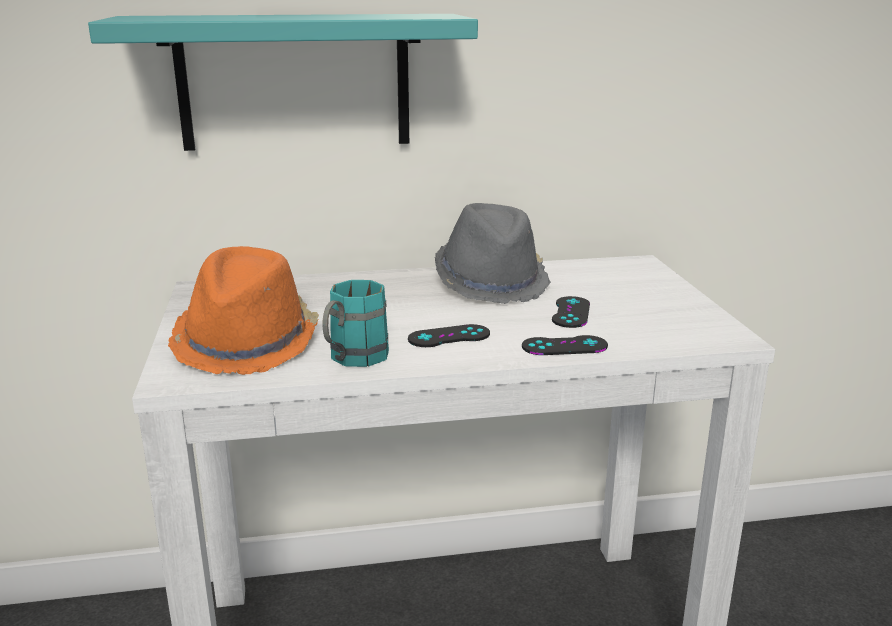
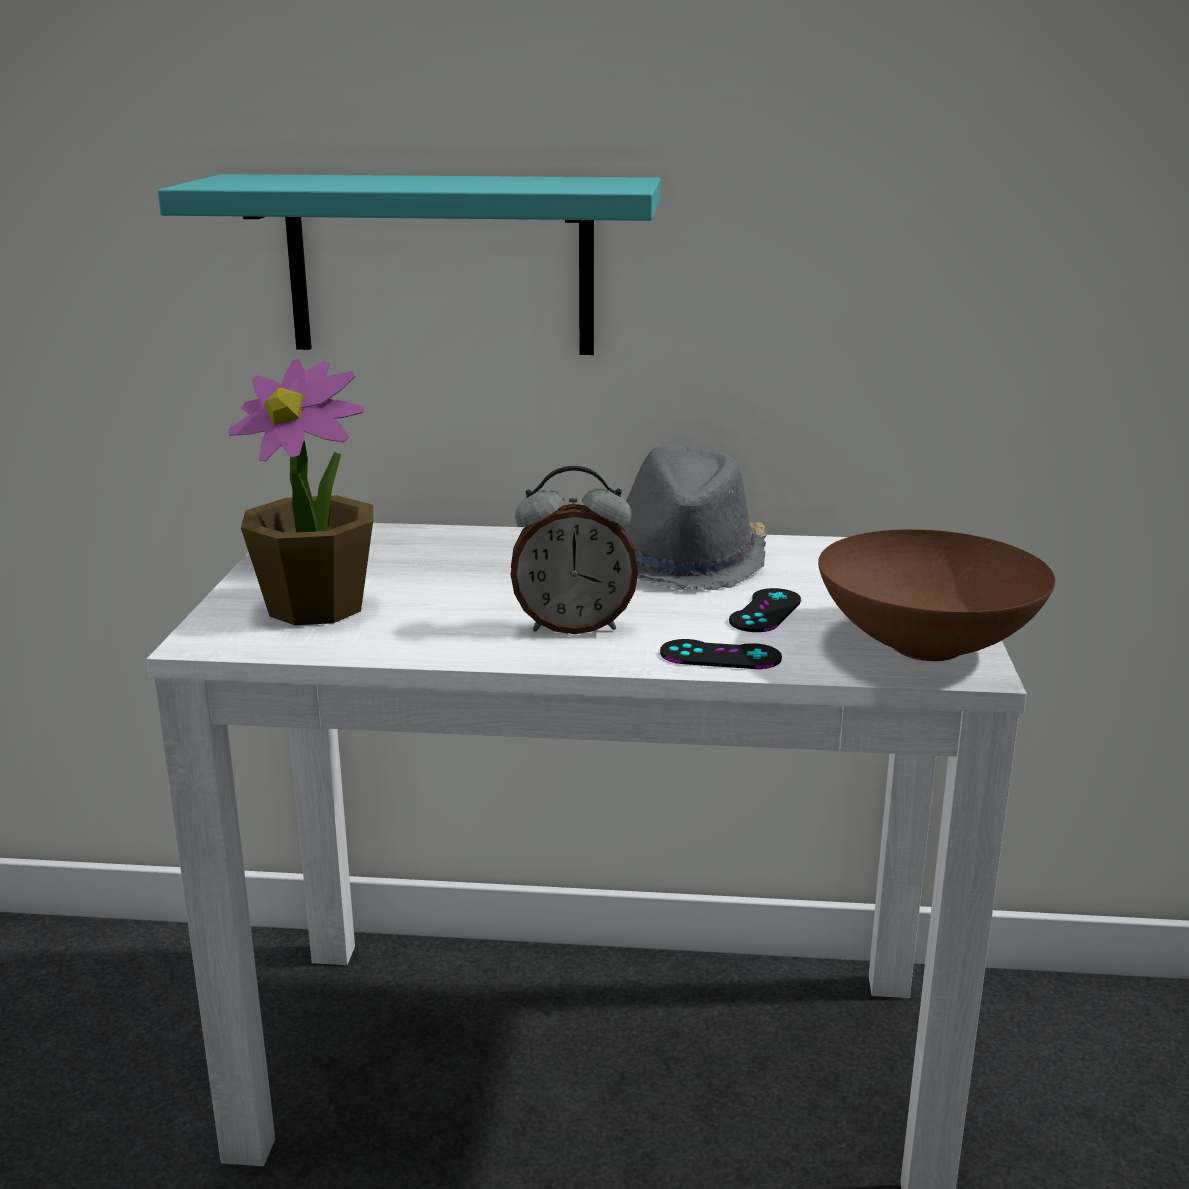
camera: 15 degrees right, 0 degrees up
orange hat [168,246,319,375] -> potted plant [228,359,373,625]
turquoise mug [323,280,389,367] -> none
black game controller [408,324,490,347] -> alarm clock [511,465,638,634]
none -> brown bowl [818,529,1055,661]

